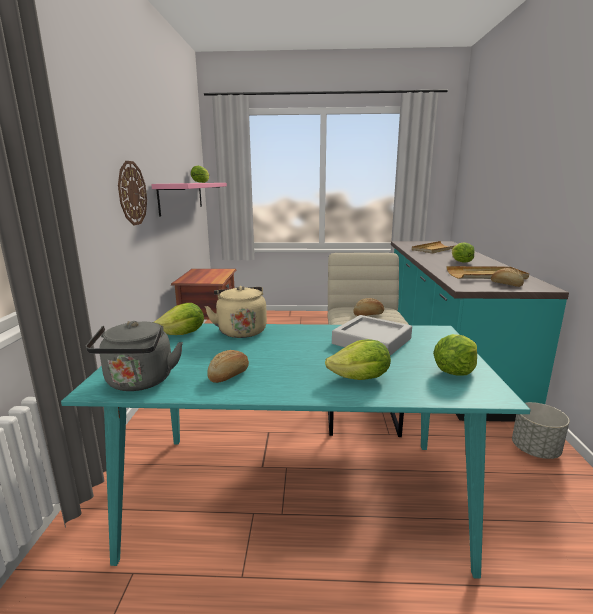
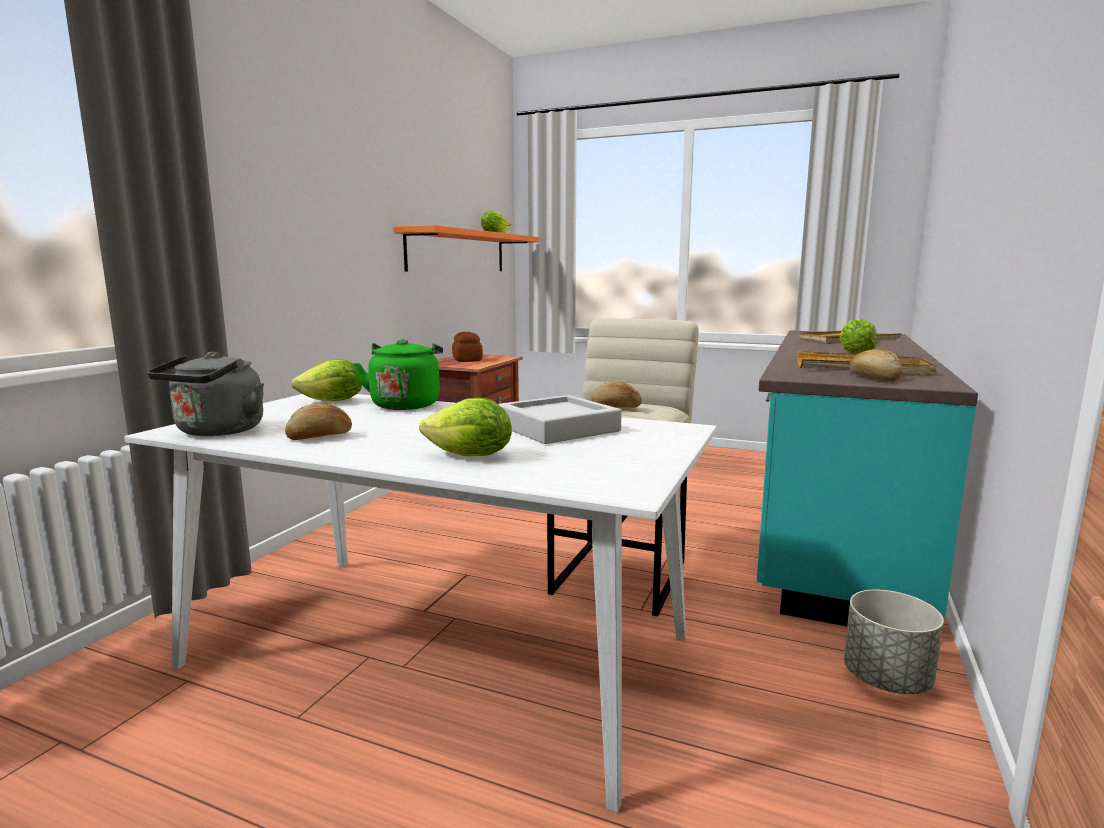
camera: 20 degrees right, 5 degrees down
turquoise dining table [61,323,531,579] -> white dining table [124,394,717,813]
wall clock [118,161,147,226] -> none
pink shelf [151,183,227,217] -> orange shelf [393,225,539,272]
beige kettle [205,286,267,338] -> green kettle [354,339,443,410]
lettuce [433,334,477,375] -> none
none -> bread [452,332,483,362]

